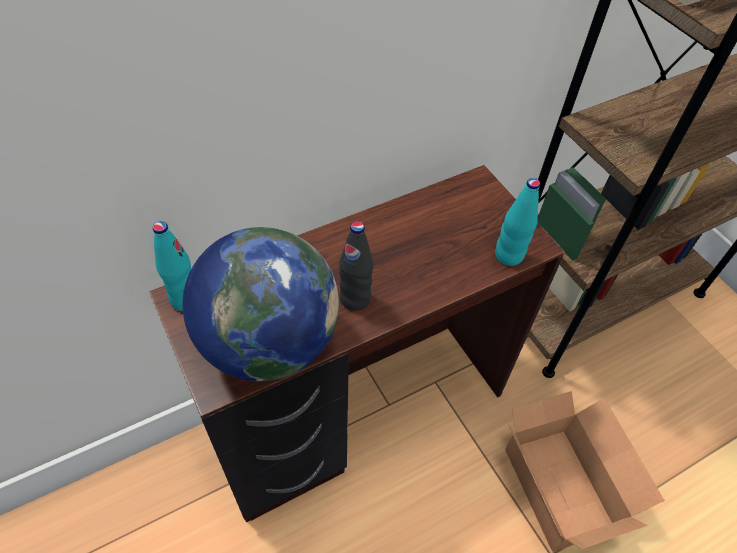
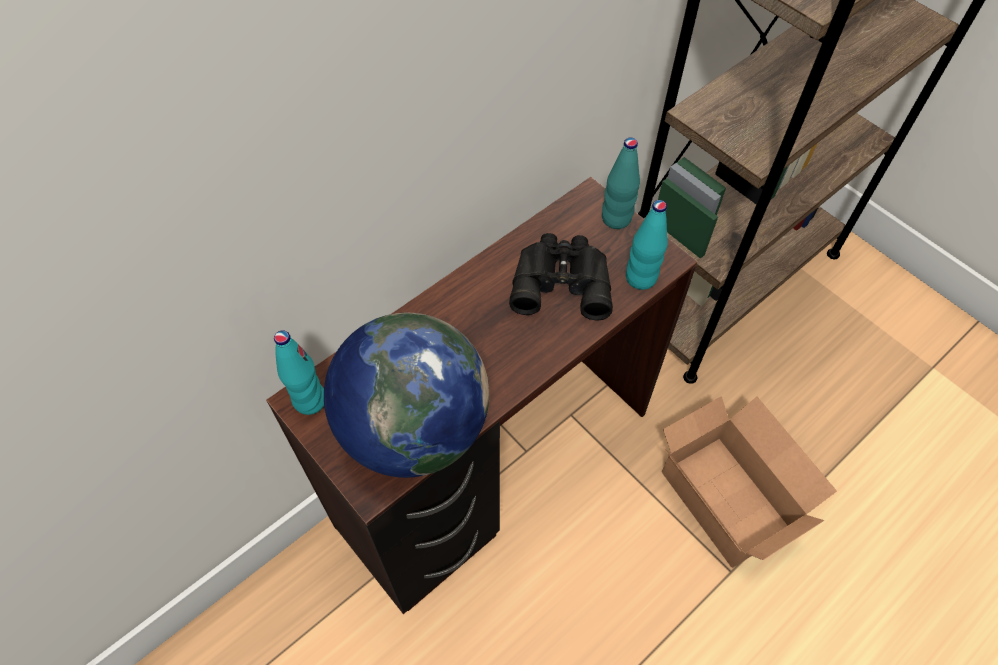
camera: 10 degrees left, 5 degrees up
black bottle [339,221,373,311] -> none
none -> black binoculars [509,233,613,320]
none -> turquoise bottle [602,138,640,229]

